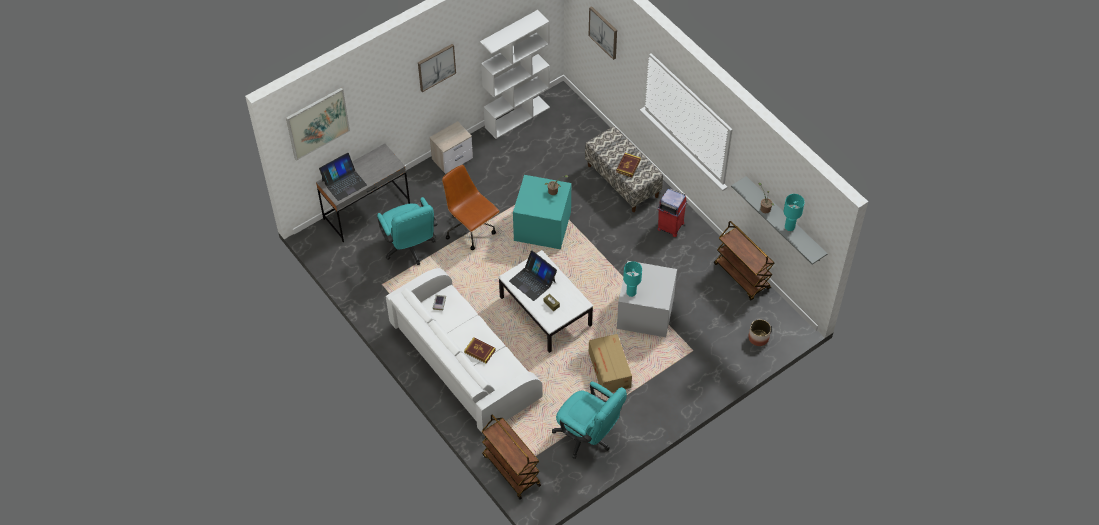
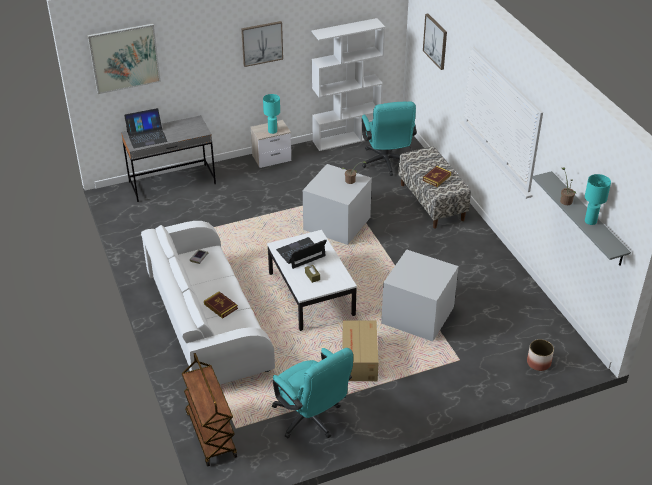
camera: 15 degrees right, 15 degrees down
turquoise office chair [377,197,437,265] -> turquoise office chair moved to [362,101,417,176]
brown office chair [442,165,500,250] -> none
laptop [509,250,557,301] -> laptop turned 90 degrees clockwise [276,237,327,269]
turquoise storage box [513,175,571,249] -> grey storage box [303,164,372,245]
turquoise table lamp [623,261,642,297] -> turquoise table lamp moved to [263,94,280,134]
red trash can [657,188,687,237] -> none
brown cart [714,221,774,301] -> none

